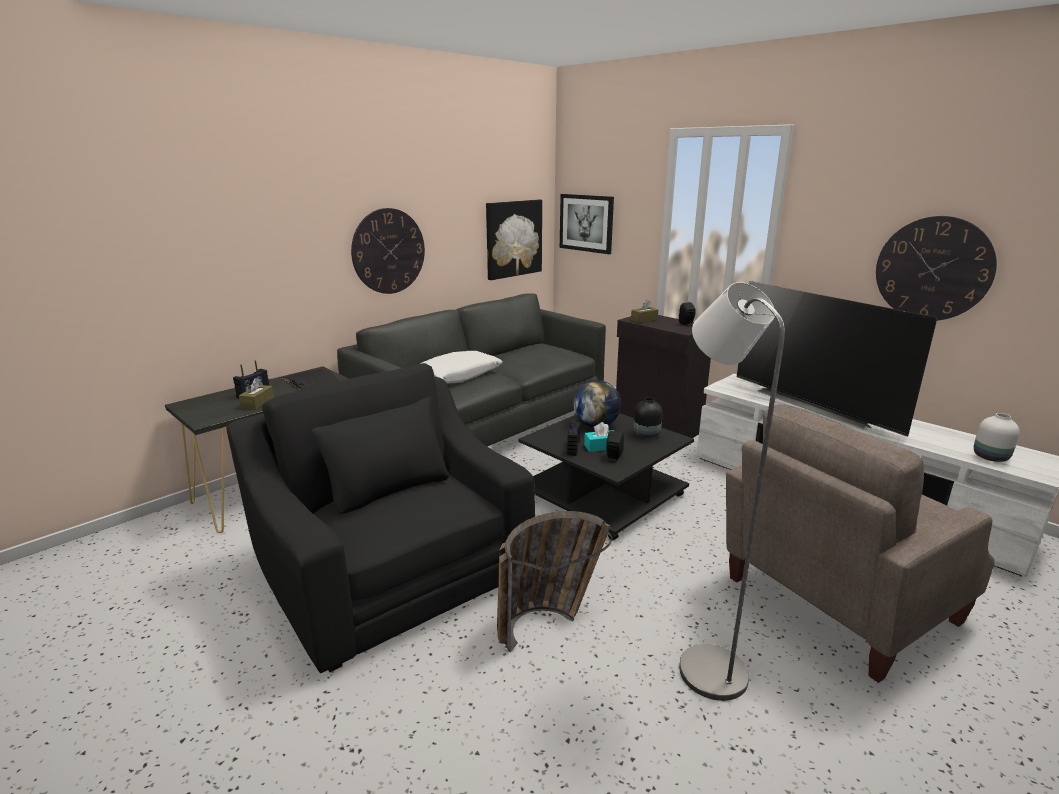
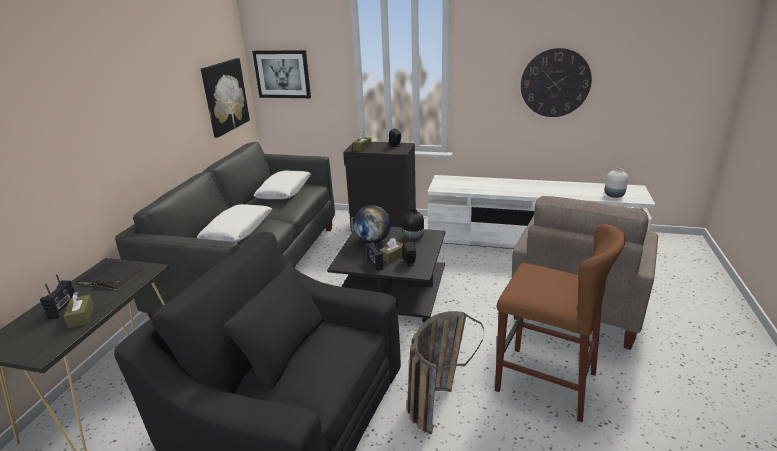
camera: 30 degrees left, 5 degrees up
wall clock [351,208,425,294] -> none
turquoise tissue box [584,422,614,452] -> brown tissue box [380,238,403,263]
grey floor lamp [679,282,785,701] -> brown stool [495,224,626,422]
television [737,281,938,437] -> none
none -> white pillow [253,170,311,199]

